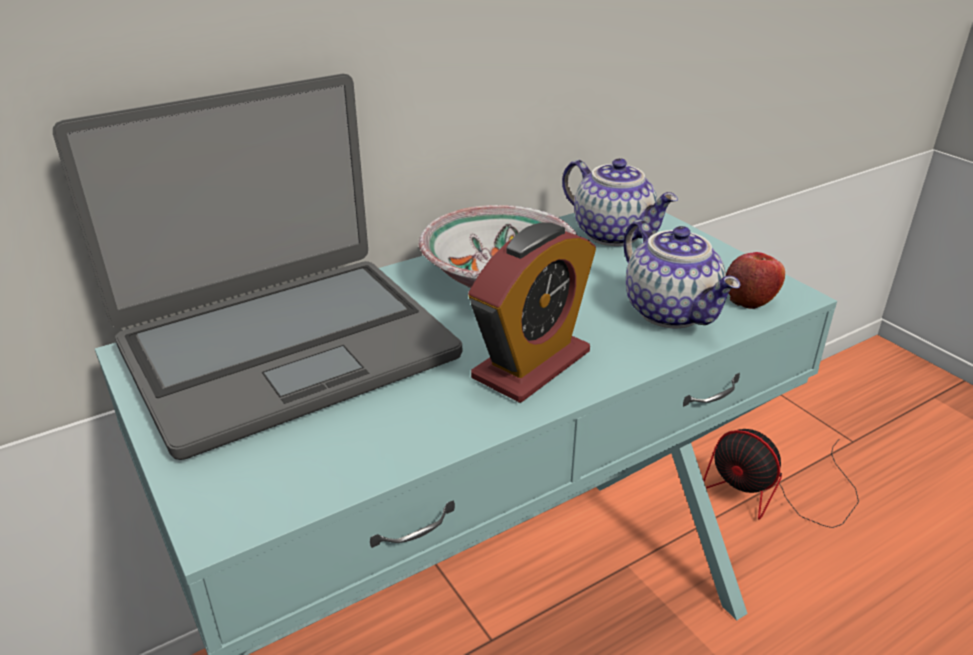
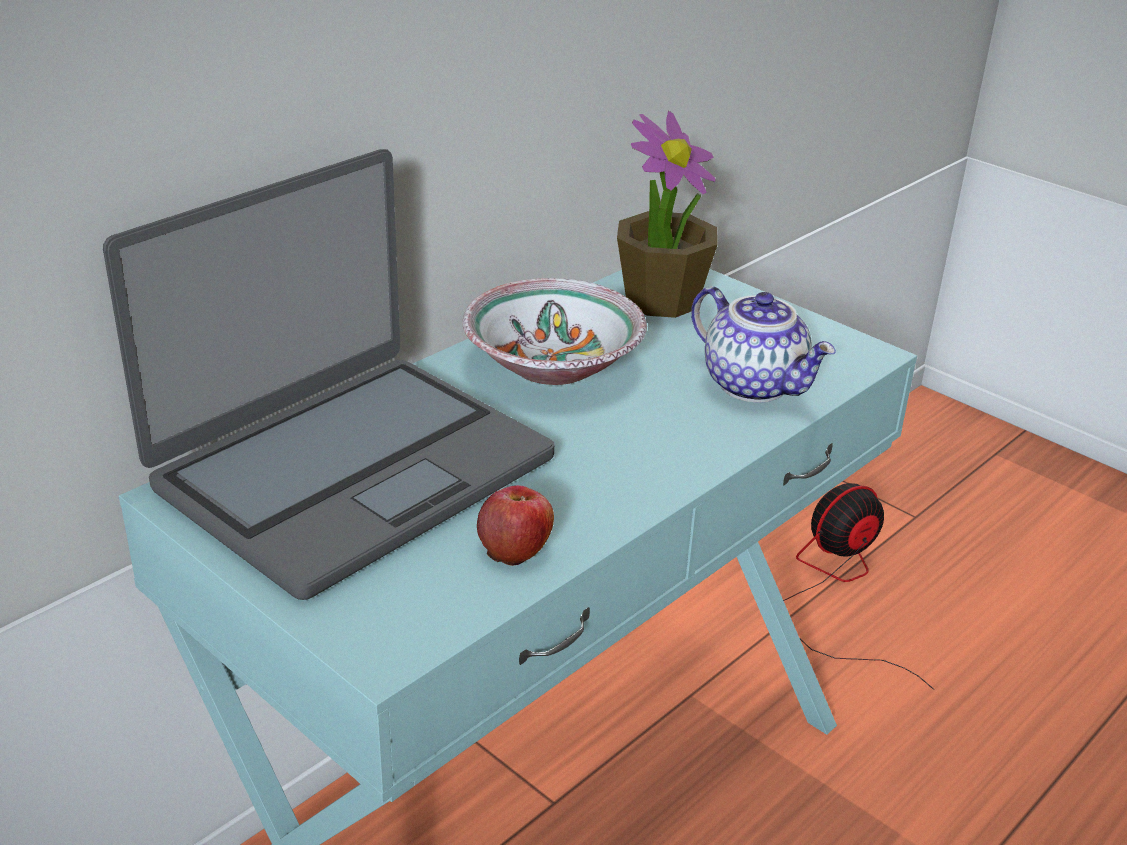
camera: 15 degrees left, 0 degrees up
alarm clock [468,222,596,403] -> none
teapot [562,158,678,246] -> potted plant [617,111,718,318]
fan [703,429,859,528] -> fan turned 120 degrees clockwise [783,483,935,690]
apple [726,252,785,309] -> apple moved to [477,485,554,566]

